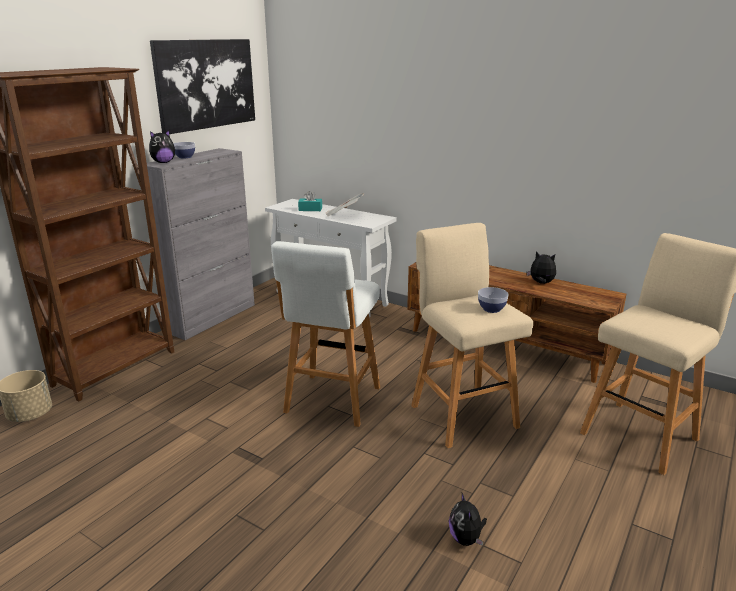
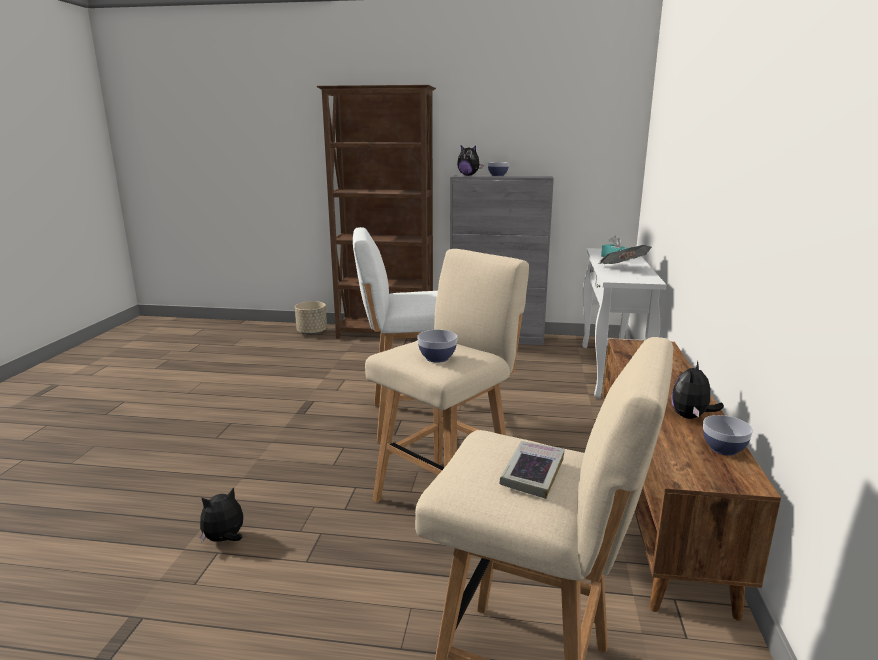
camera: 65 degrees right, 5 degrees down
picture [150,39,255,134] -> none
plush toy [527,251,556,284] -> plush toy turned 150 degrees counterclockwise [671,361,724,419]
none -> book [499,441,565,499]
none -> bowl [703,415,753,456]

